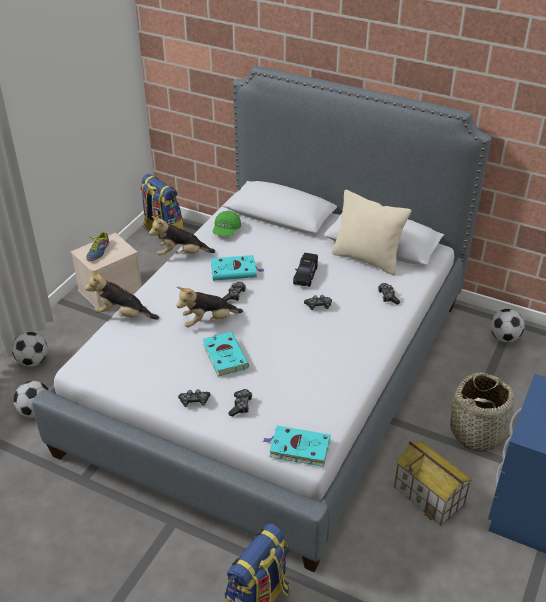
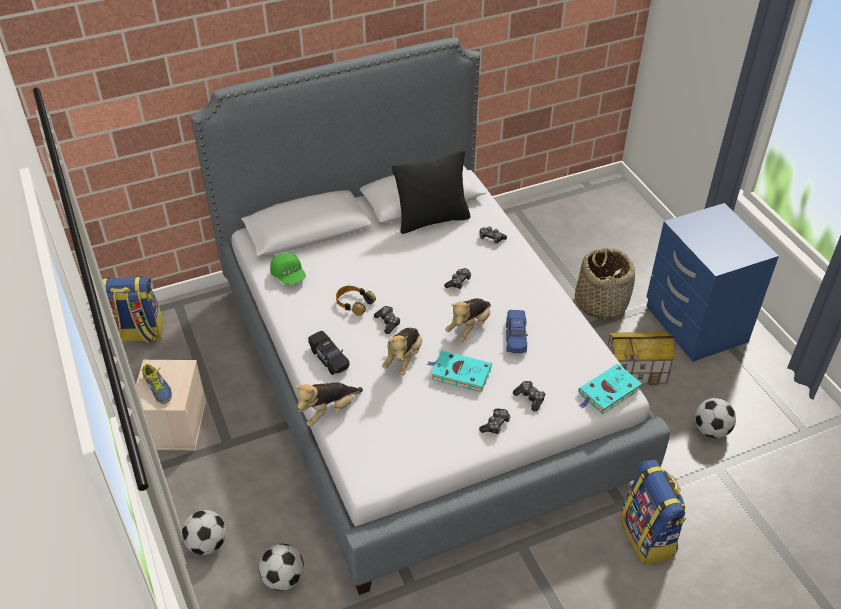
camera: 50 degrees left, 5 degrees up
plush toy [149,216,215,255] -> plush toy moved to [445,298,491,342]
turquoise book [211,255,264,281] -> headphones [336,286,376,316]
black toy car [293,253,318,287] -> black toy car moved to [308,331,350,375]
beige pillow [332,190,411,275] -> black pillow [392,150,470,234]
football [490,309,525,342] -> football moved to [695,398,736,438]
none -> blue toy car [506,310,528,353]

